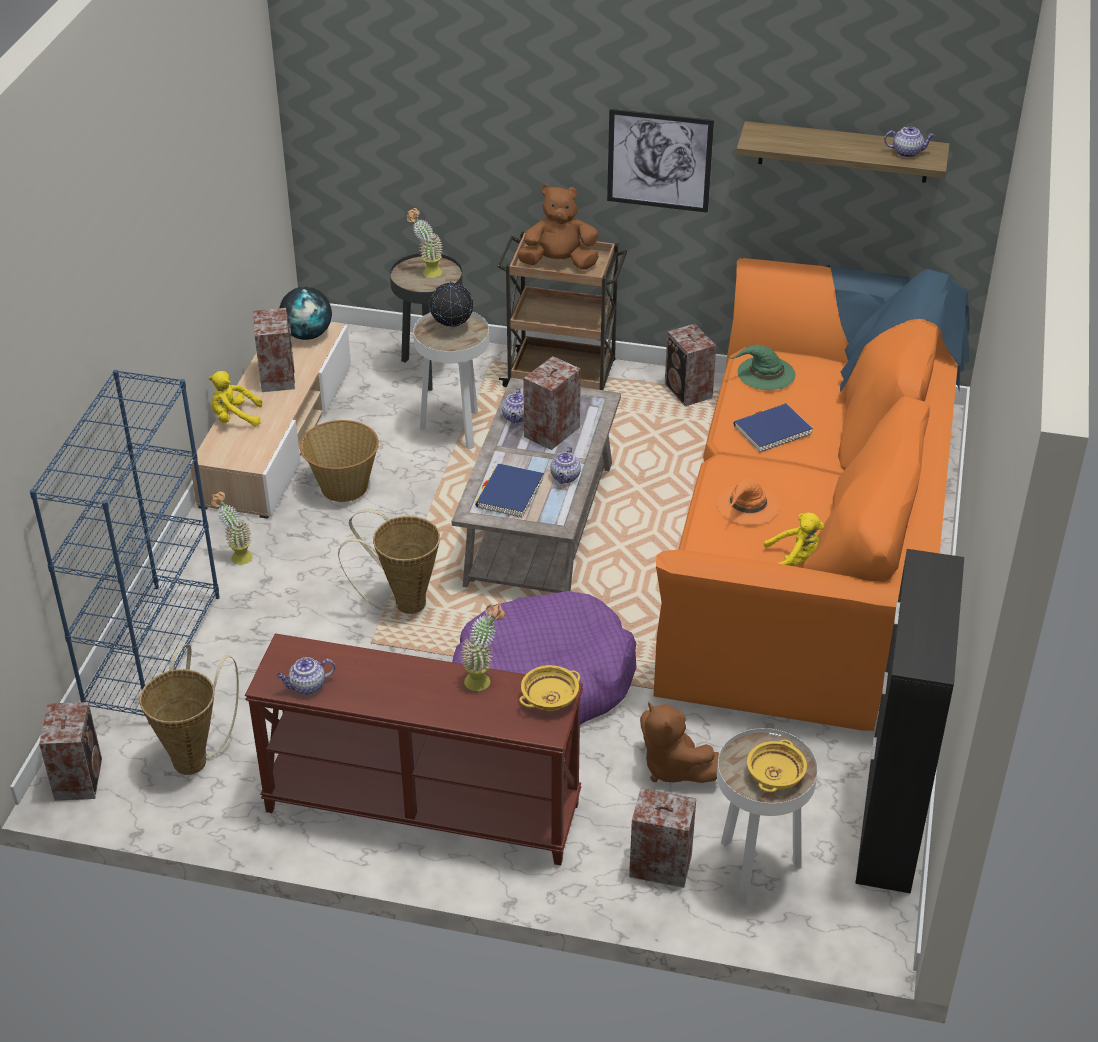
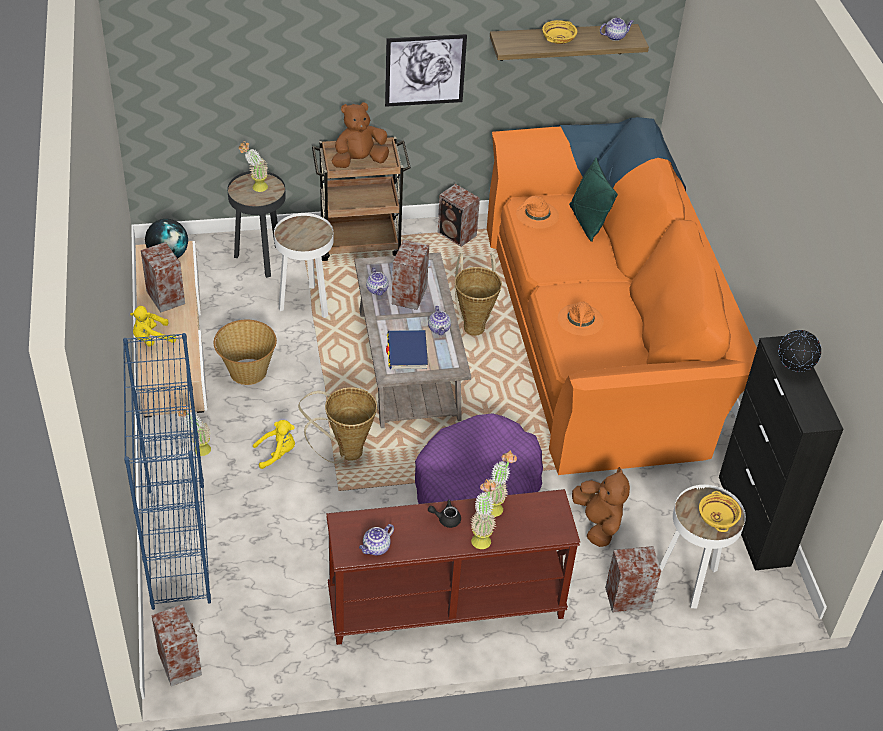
camera: 25 degrees left, 5 degrees up
basket [140,644,239,775] -> basket moved to [455,253,502,336]
globe [429,280,473,329] -> globe moved to [778,330,821,372]
yellow bowl [519,665,580,711] -> yellow bowl moved to [542,20,577,44]
brown plush toy [640,702,719,783] -> brown plush toy turned 135 degrees counterclockwise [572,467,630,547]
green hat [729,345,795,390] -> orange hat [516,196,559,229]
blue book [734,403,813,453] -> none
yellow plush toy [764,513,824,566] -> yellow plush toy moved to [253,420,295,469]
none -> black teapot [428,500,461,528]
none -> potted plant [470,479,496,549]
none -> green pillow [569,157,618,242]

